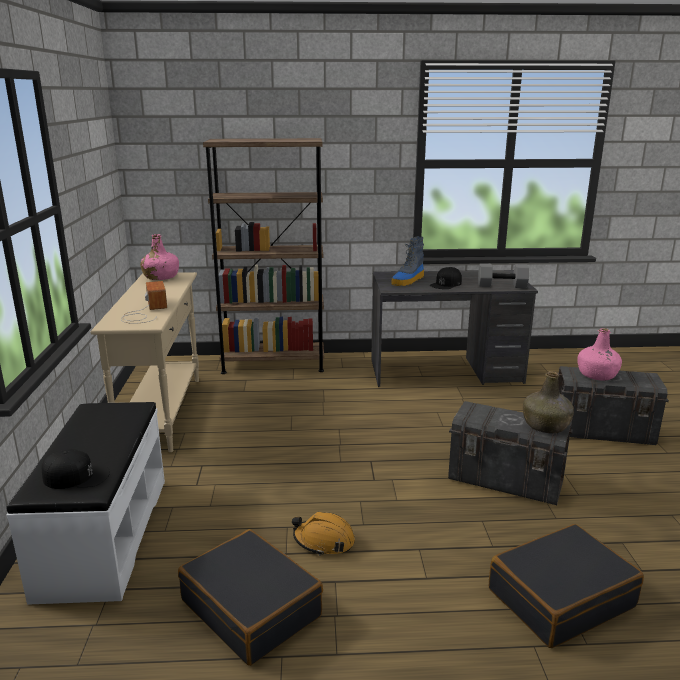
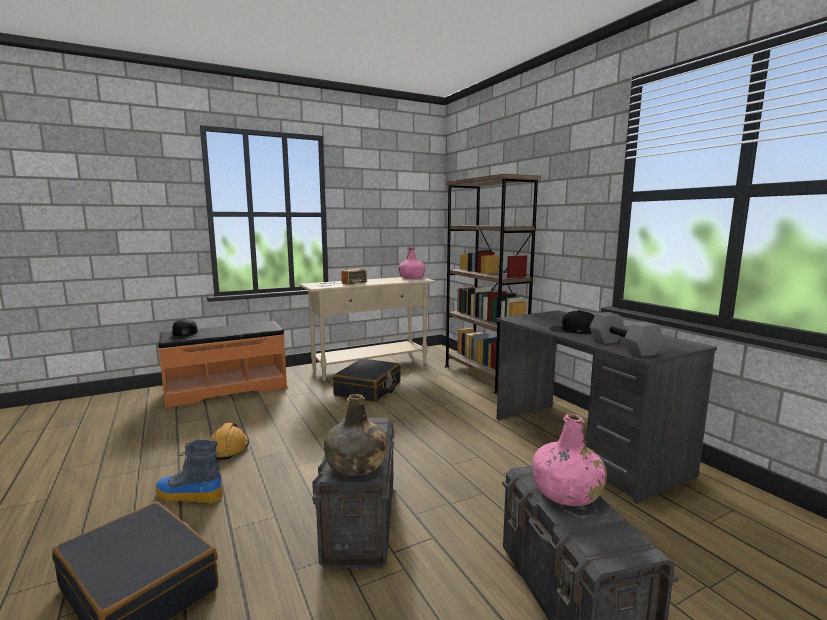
camera: 65 degrees right, 10 degrees down
white bench [6,402,165,605] -> orange bench [158,321,287,408]
black suitcase [178,529,323,666] -> black suitcase moved to [333,358,401,402]
boot [391,236,424,286] -> boot moved to [155,440,223,503]

